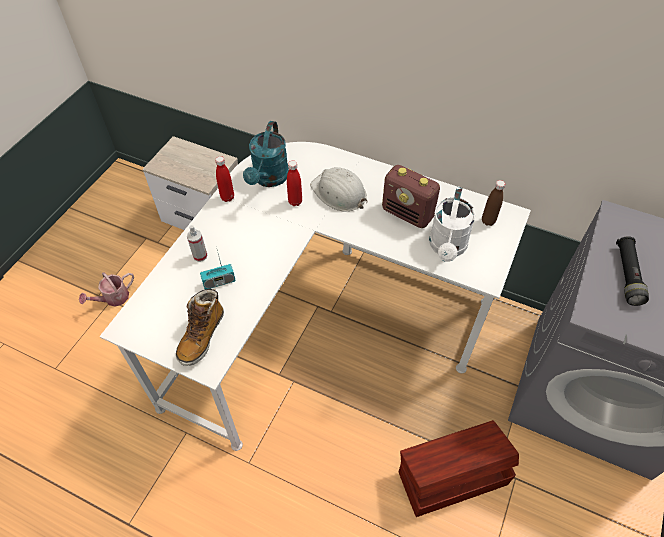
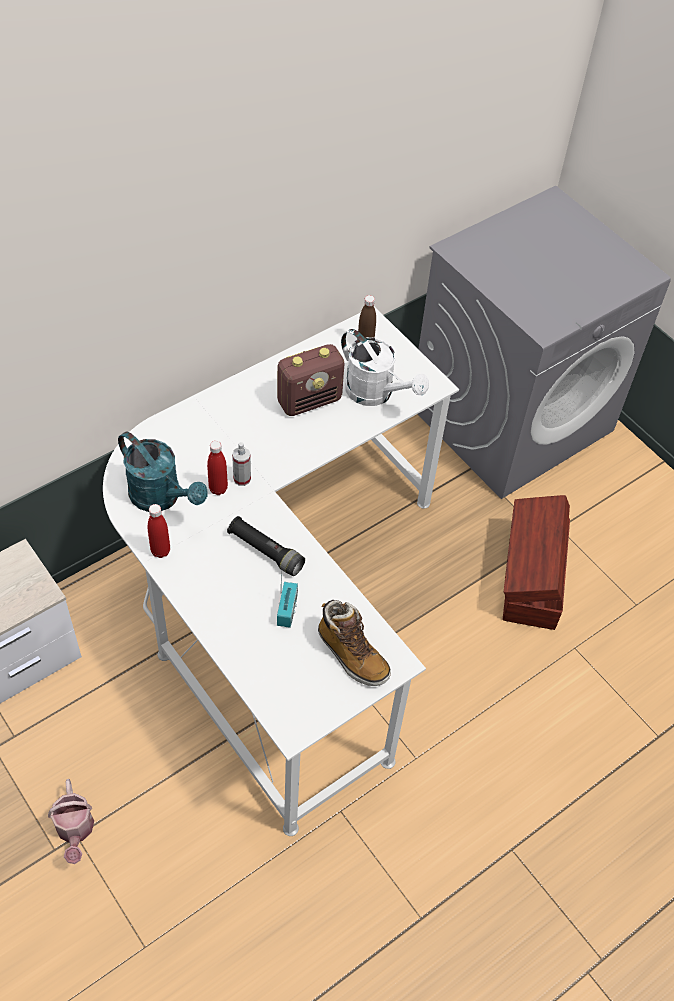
camera: 65 degrees left, 0 degrees up
spray bottle [187,225,207,262] -> spray bottle moved to [232,442,251,486]
white hard hat [310,167,367,212] -> none
black flashlight [616,236,649,306] -> black flashlight moved to [227,516,305,576]

